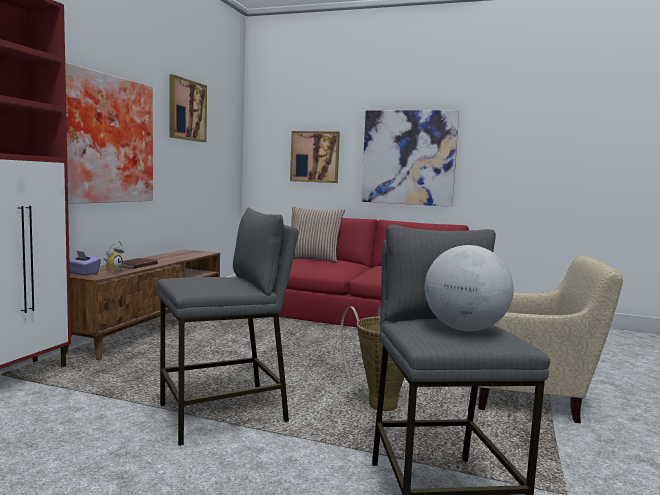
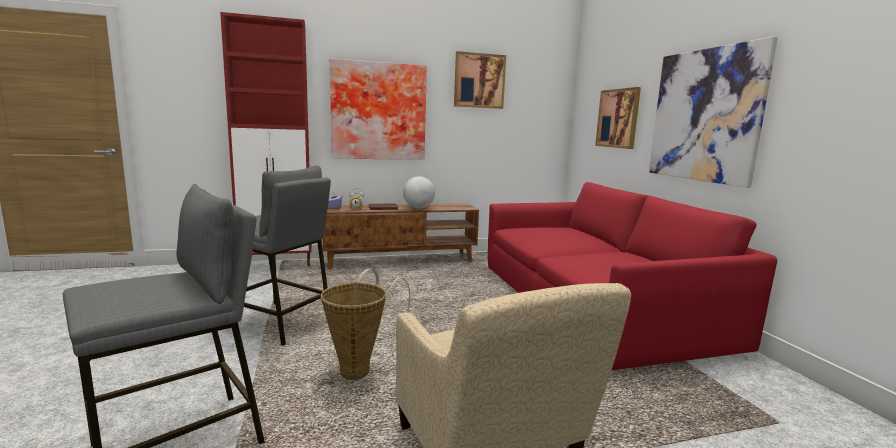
camera: 55 degrees right, 5 degrees up
pillow [291,206,345,262] -> none
globe [425,245,514,331] -> globe moved to [403,176,435,208]

